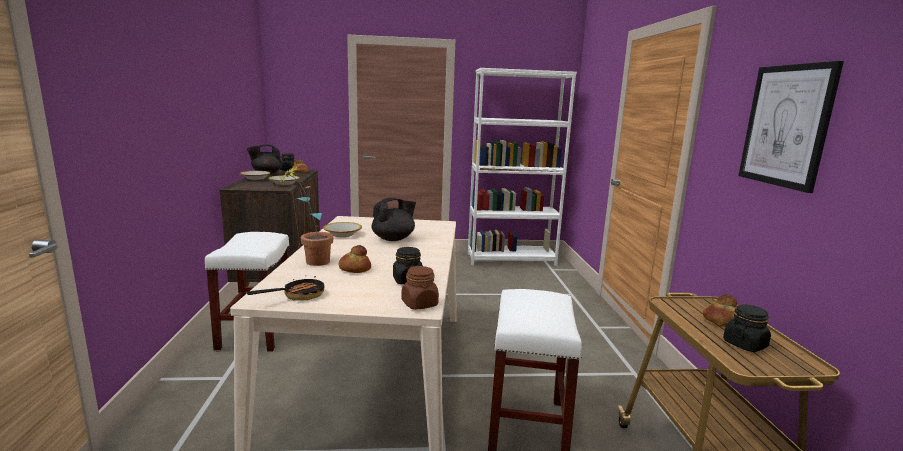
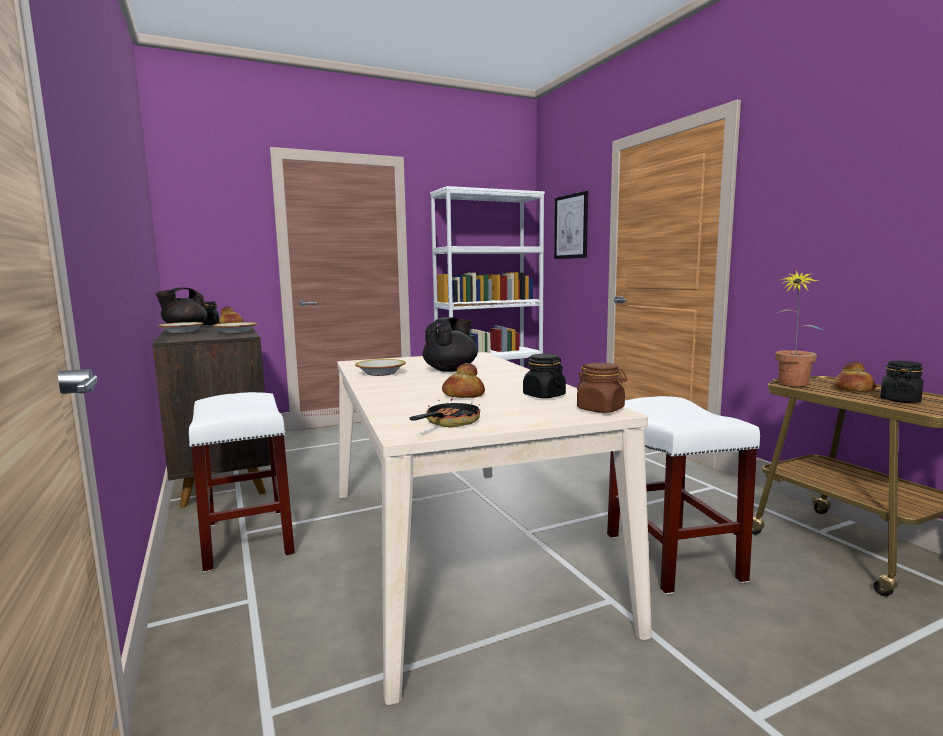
camera: 20 degrees left, 5 degrees down
potted plant [277,164,334,266] -> potted plant moved to [776,270,823,386]
picture [738,60,844,193] -> picture moved to [554,191,588,259]

